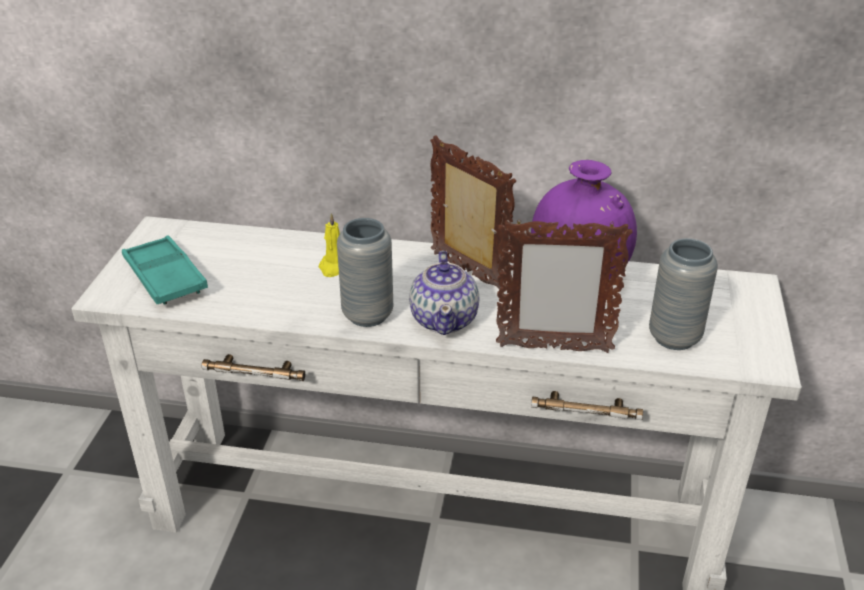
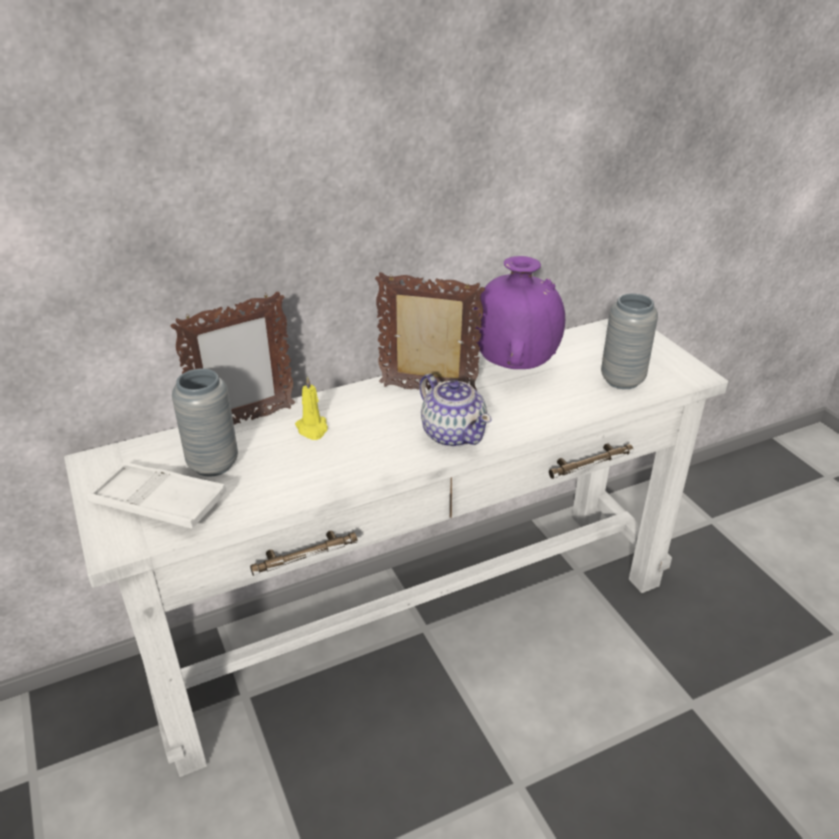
camera: 35 degrees left, 0 degrees up
turquoise tray [122,235,208,304] -> white tray [87,462,227,529]
grey vase [337,218,393,327] -> grey vase moved to [172,368,238,476]
picture frame [496,219,632,353] -> picture frame moved to [171,291,295,424]

